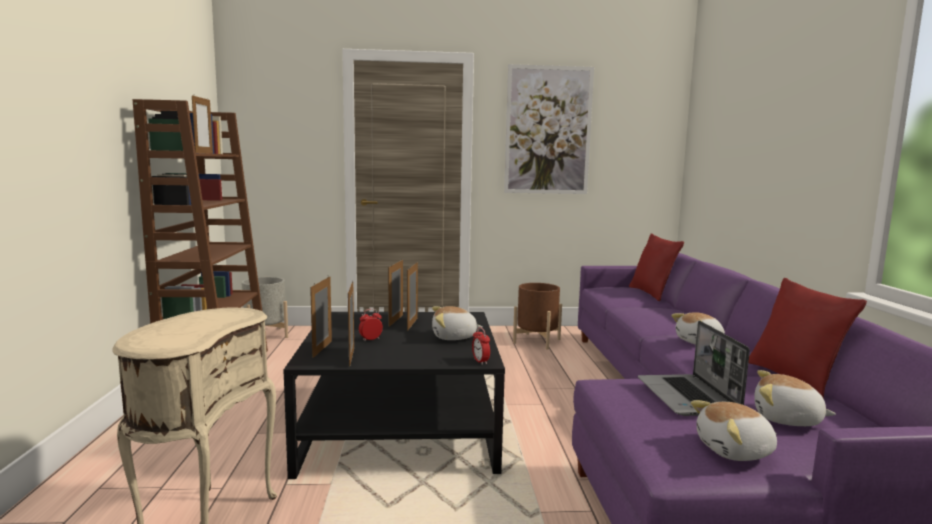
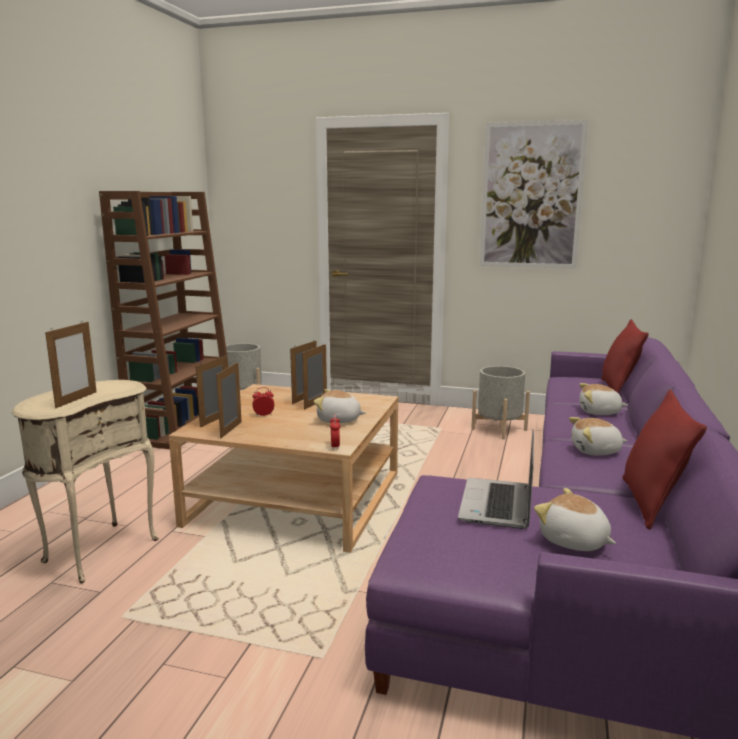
camera: 20 degrees right, 5 degrees up
picture frame [192,94,213,154] -> picture frame moved to [45,322,97,408]
black coffee table [283,312,505,479] -> beige coffee table [169,384,398,553]
brown planter [513,283,562,349] -> grey planter [471,366,530,440]
plush toy [691,400,777,461] -> plush toy moved to [579,383,627,415]

